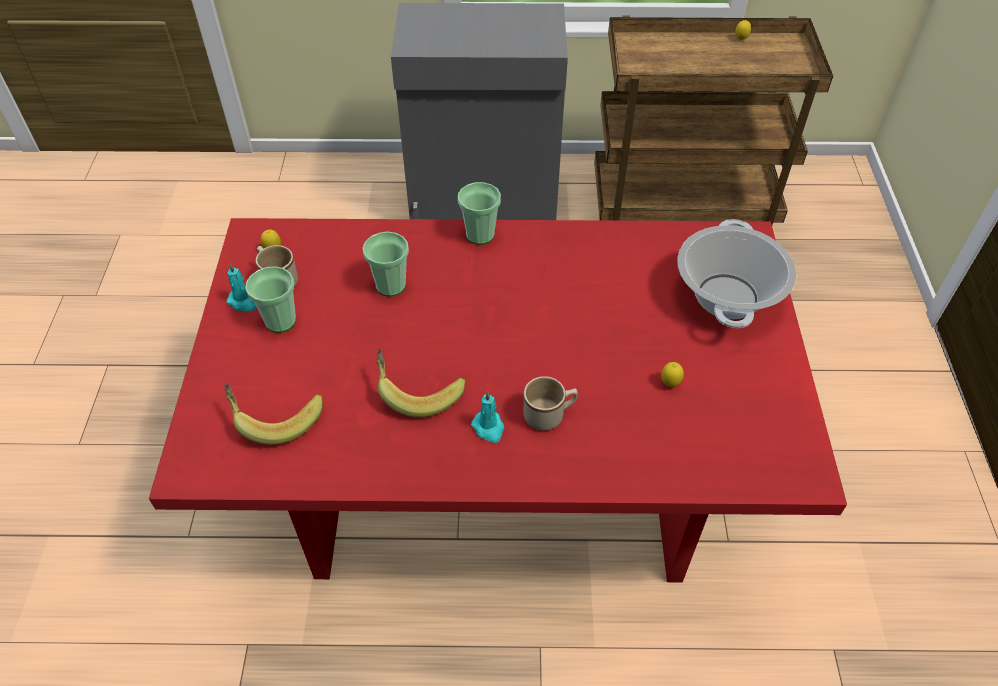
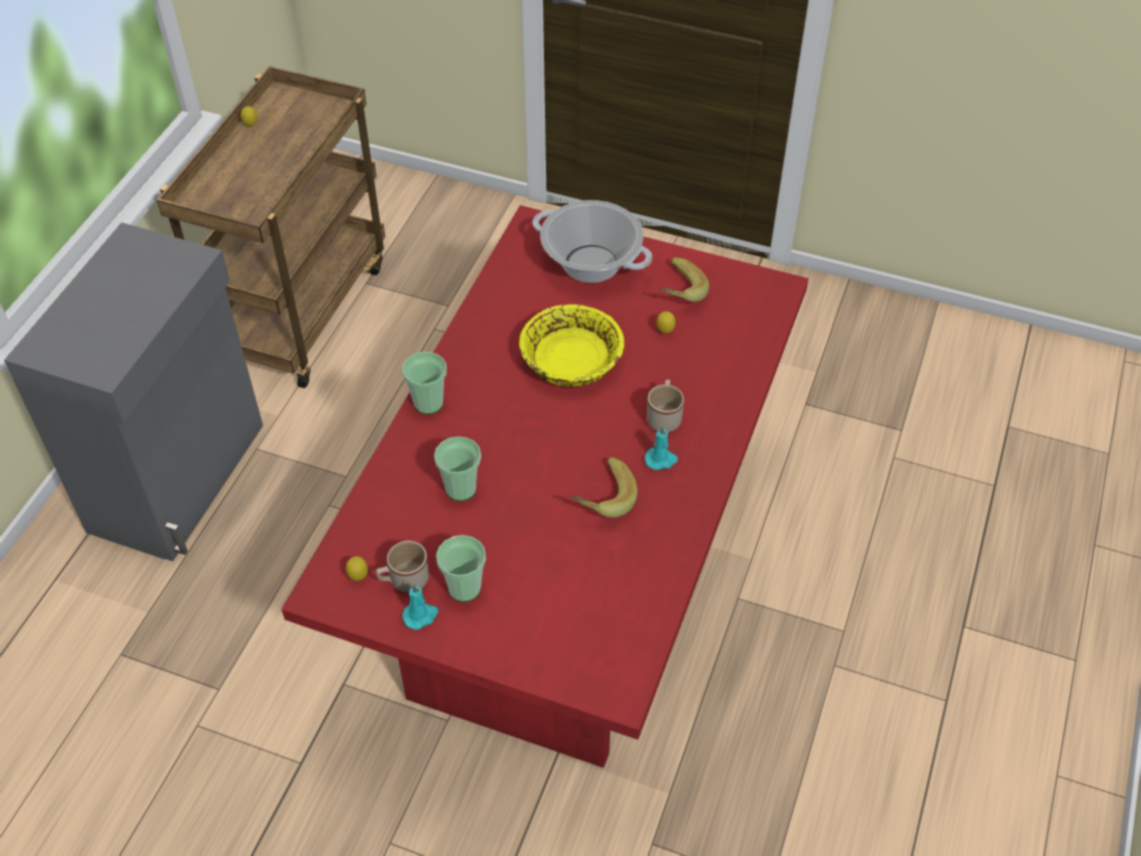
camera: 70 degrees left, 0 degrees up
banana [224,384,323,445] -> banana moved to [659,257,709,302]
none -> yellow bowl [519,304,624,387]

